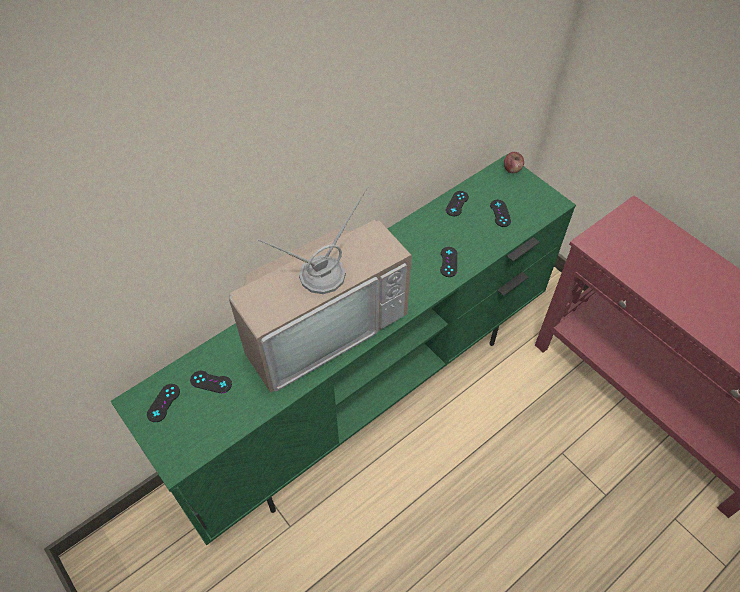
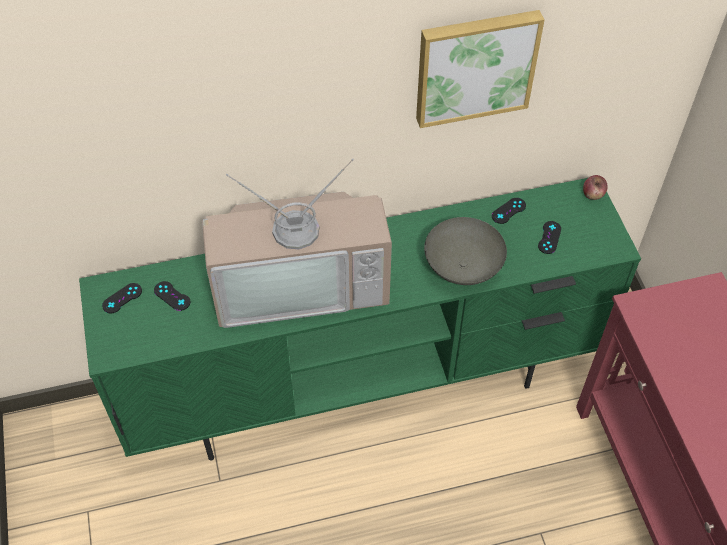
camera: 25 degrees right, 0 degrees up
black game controller [440,247,457,277] -> grey bowl [424,217,507,285]
none -> picture [416,10,545,128]

